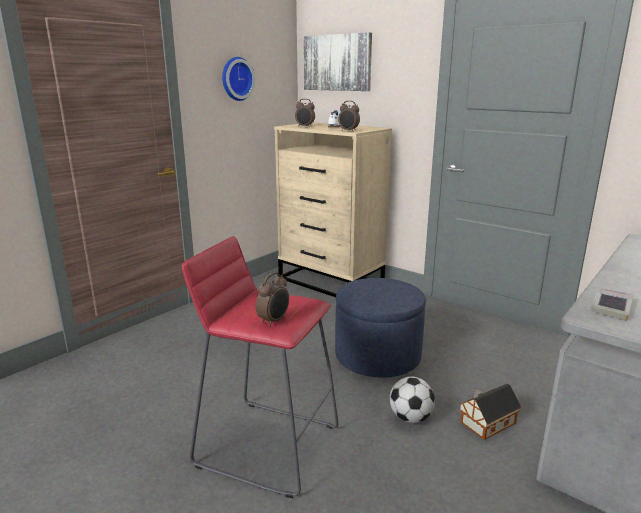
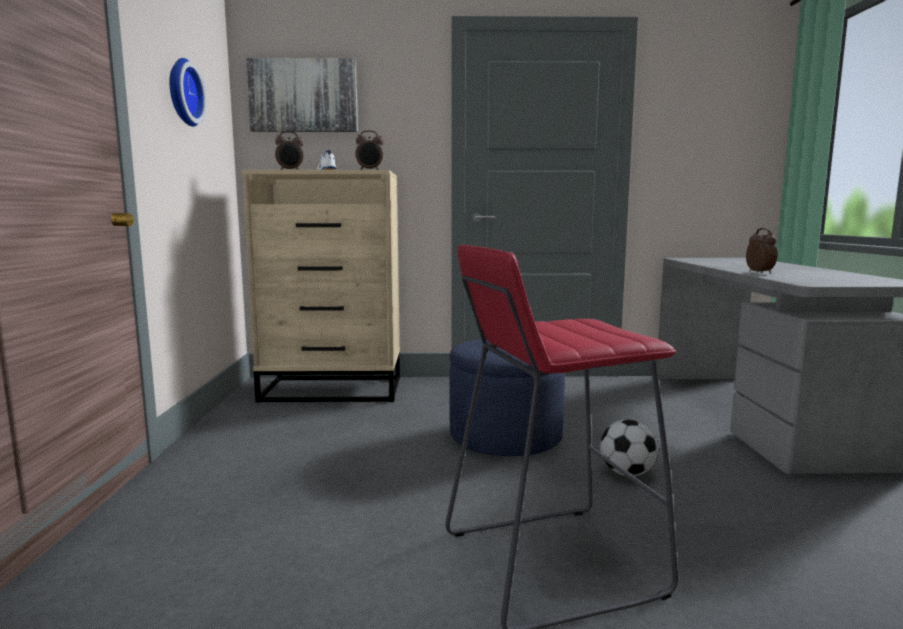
camera: 40 degrees left, 10 degrees down
alarm clock [256,272,289,327] -> alarm clock moved to [746,228,778,274]
toy house [459,383,522,440] -> none
book [590,288,634,321] -> none

